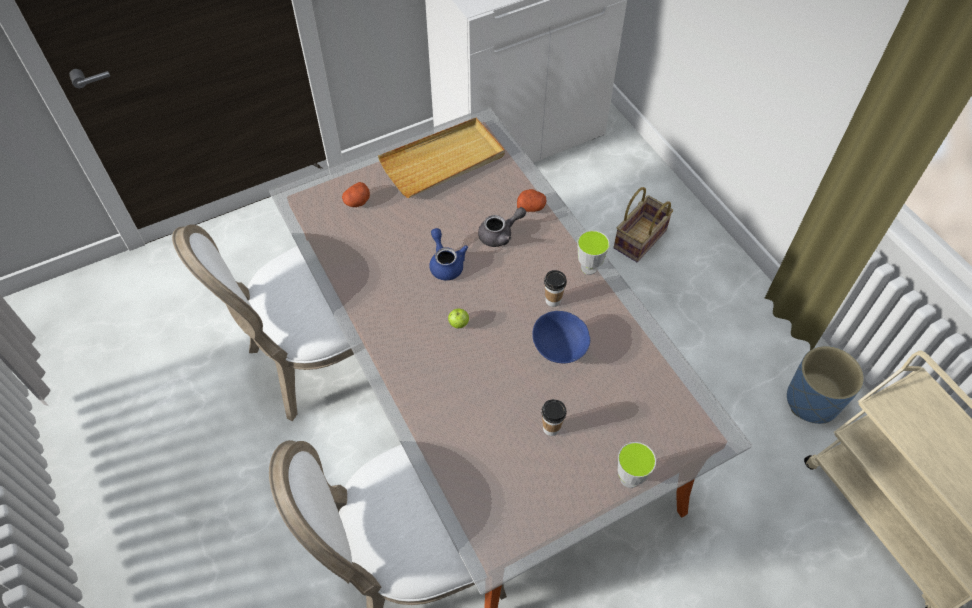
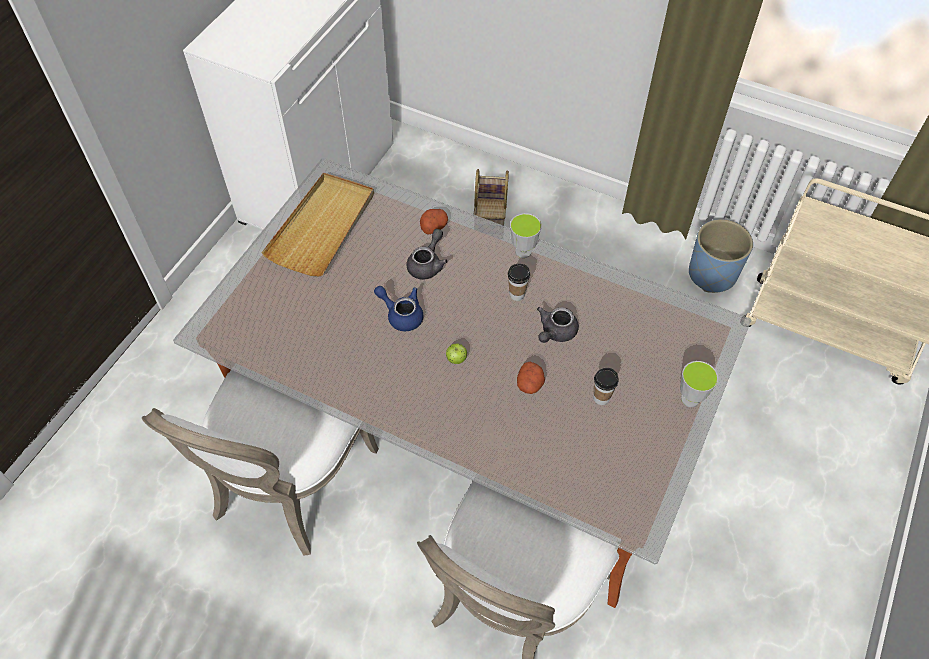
camera: 35 degrees left, 0 degrees up
potato [342,182,370,207] -> potato moved to [517,362,545,394]
blue bowl [532,311,590,364] -> grey teapot [537,307,579,343]

